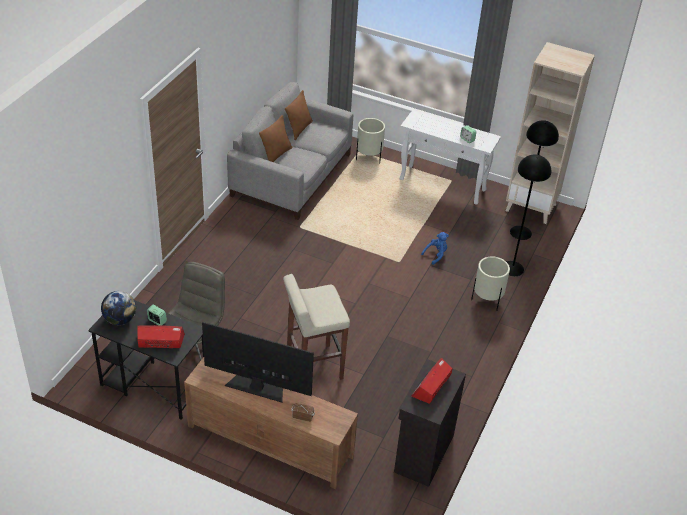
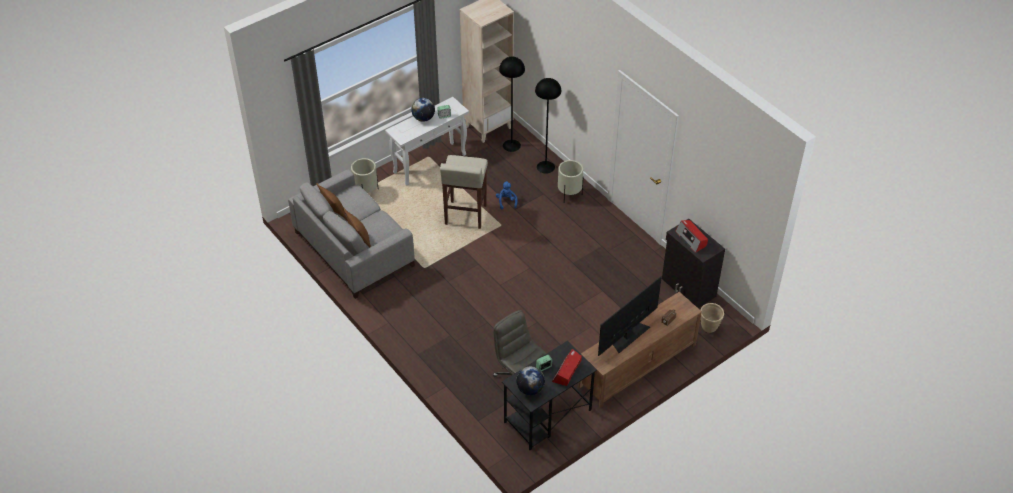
camera: 60 degrees left, 5 degrees up
beige stool [283,274,350,380] -> beige stool moved to [440,155,488,229]
none -> globe [411,98,435,122]
none -> beige planter [700,303,724,333]

